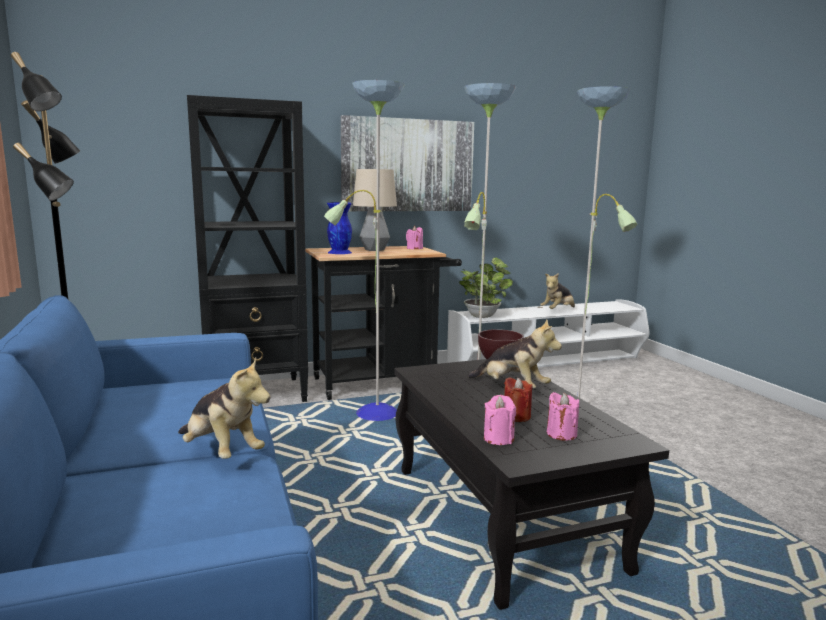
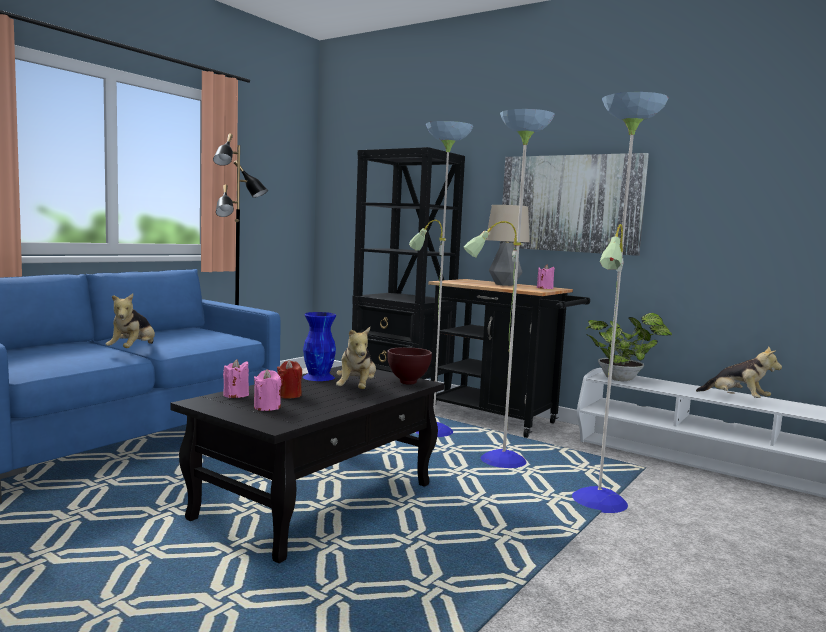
camera: 55 degrees right, 5 degrees down
blue vase [327,202,352,254] -> blue vase moved to [303,312,337,381]
plush toy [540,273,575,309] -> plush toy turned 150 degrees counterclockwise [696,347,782,398]

